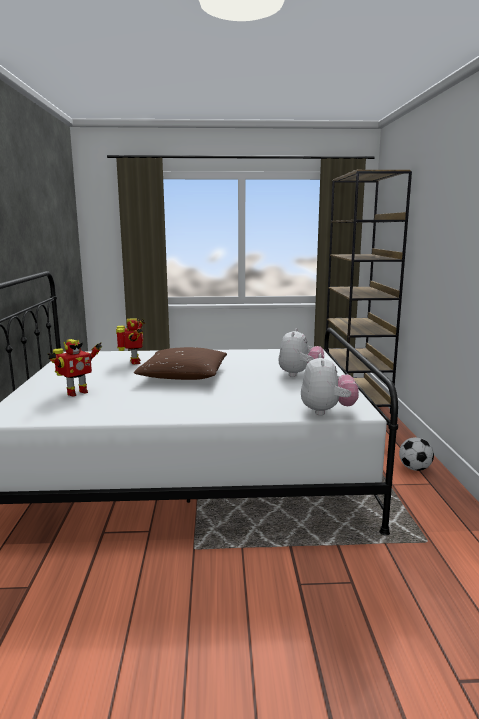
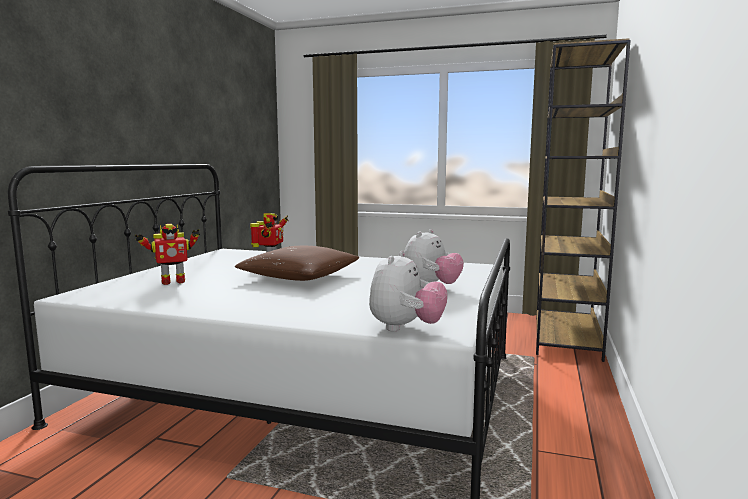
camera: 20 degrees right, 5 degrees down
football [399,437,434,471] -> none

